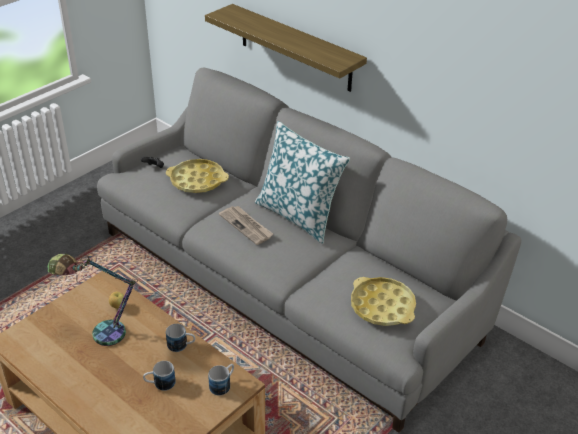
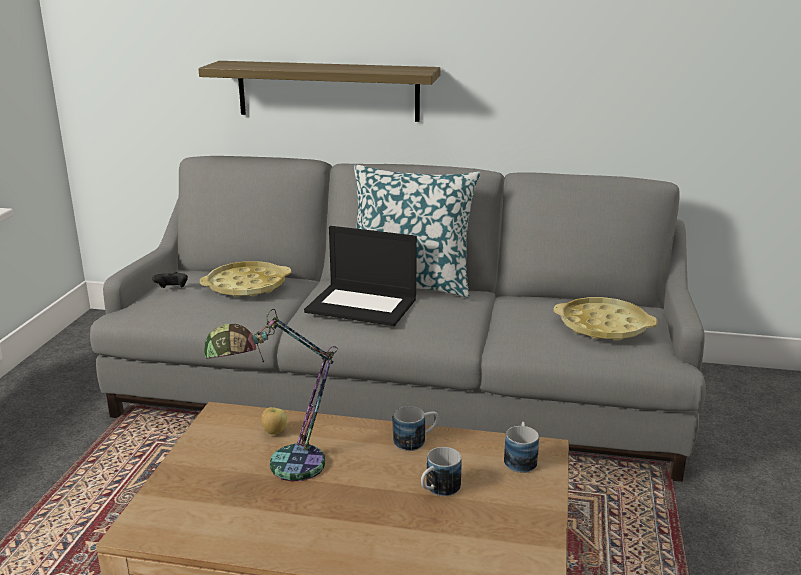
camera: 30 degrees left, 15 degrees down
newspaper [219,206,273,245] -> laptop [304,226,417,326]

